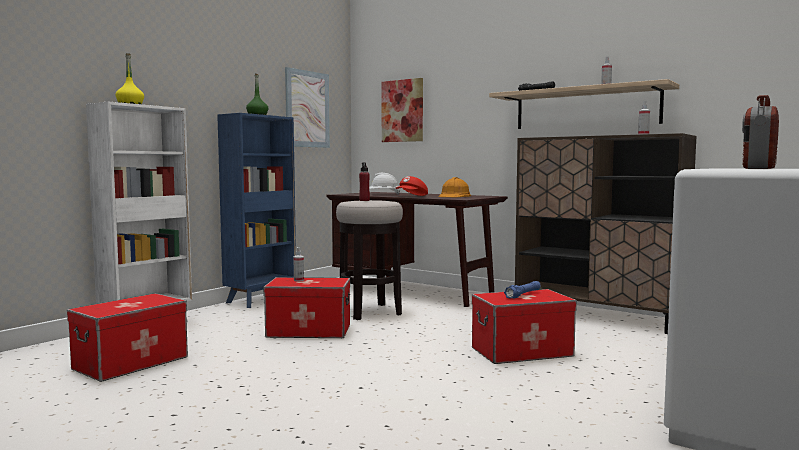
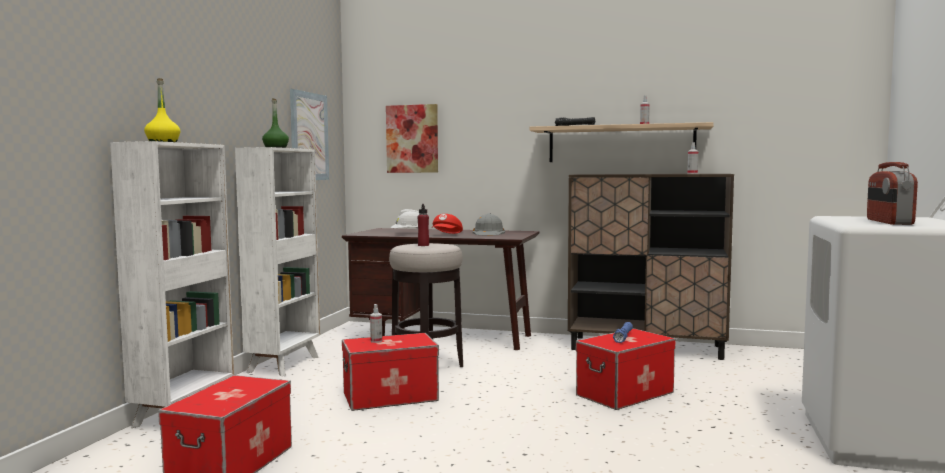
camera: 20 degrees left, 0 degrees up
blue bookcase [217,113,296,308] -> white bookcase [235,147,320,376]
orange hard hat [439,177,471,197] -> grey hard hat [473,213,505,235]

